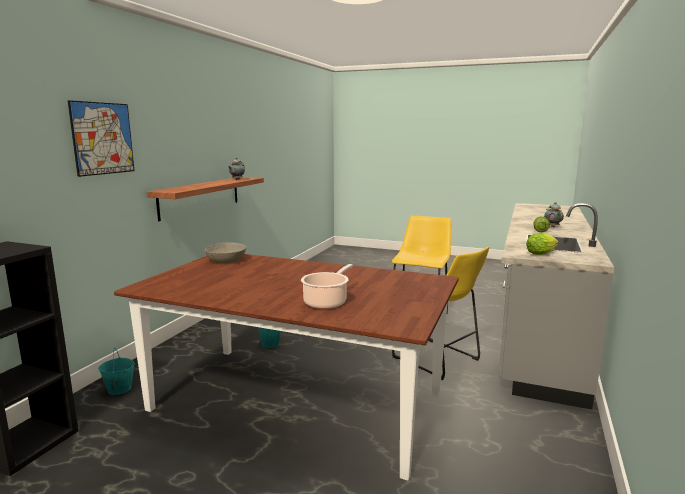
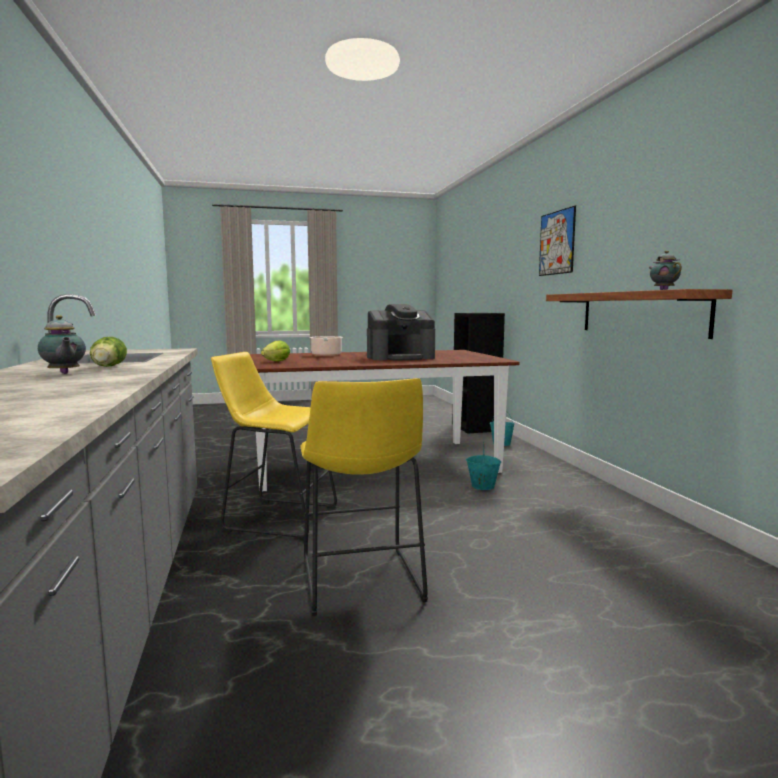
camera: 145 degrees right, 5 degrees down
grey bowl [205,242,246,263] -> none
lettuce [526,233,559,255] -> lettuce moved to [261,340,290,361]
none -> coffee machine [367,304,435,361]

